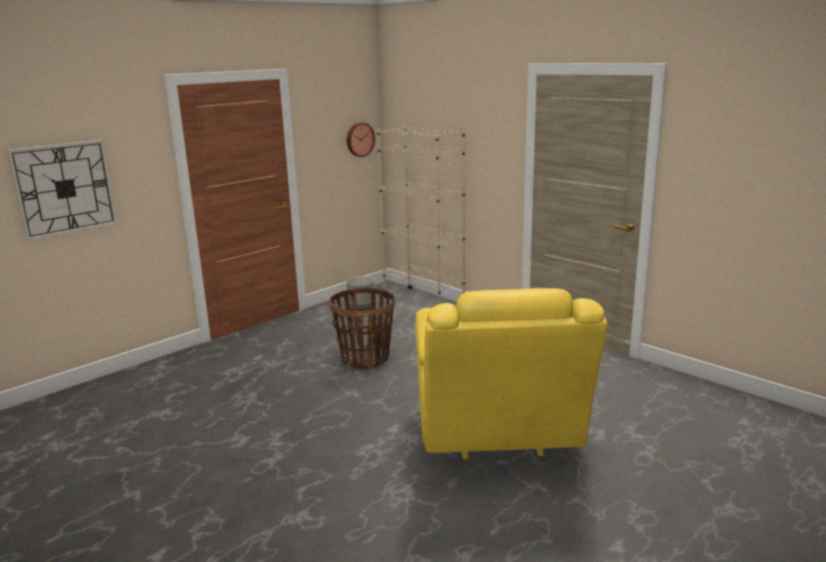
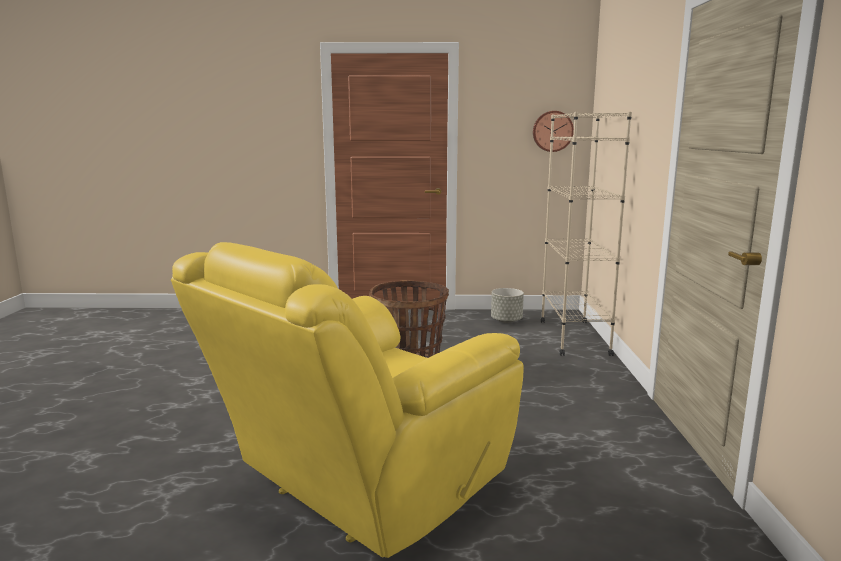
camera: 45 degrees right, 5 degrees down
wall clock [7,139,118,241] -> none

